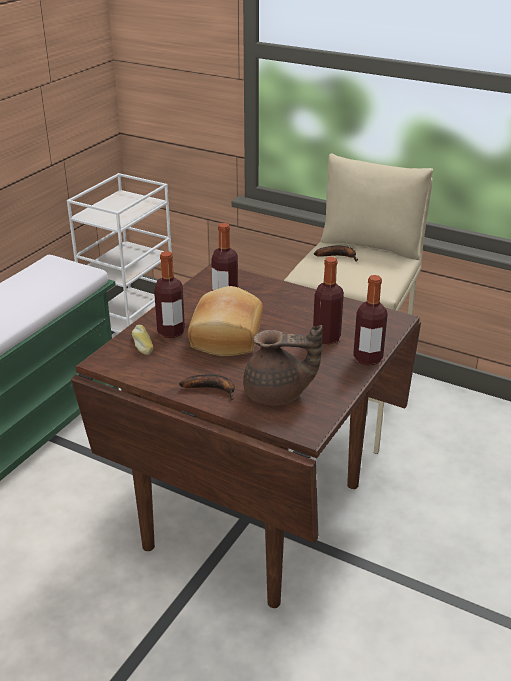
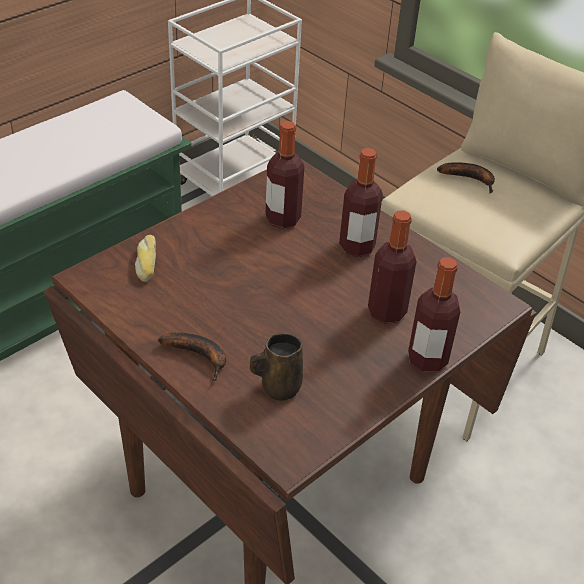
camera: 15 degrees right, 10 degrees up
bottle [154,251,185,338] -> bottle moved to [339,148,383,257]
bread [188,286,263,356] -> none
brown teapot [243,325,323,405] -> brown mug [250,333,303,401]

